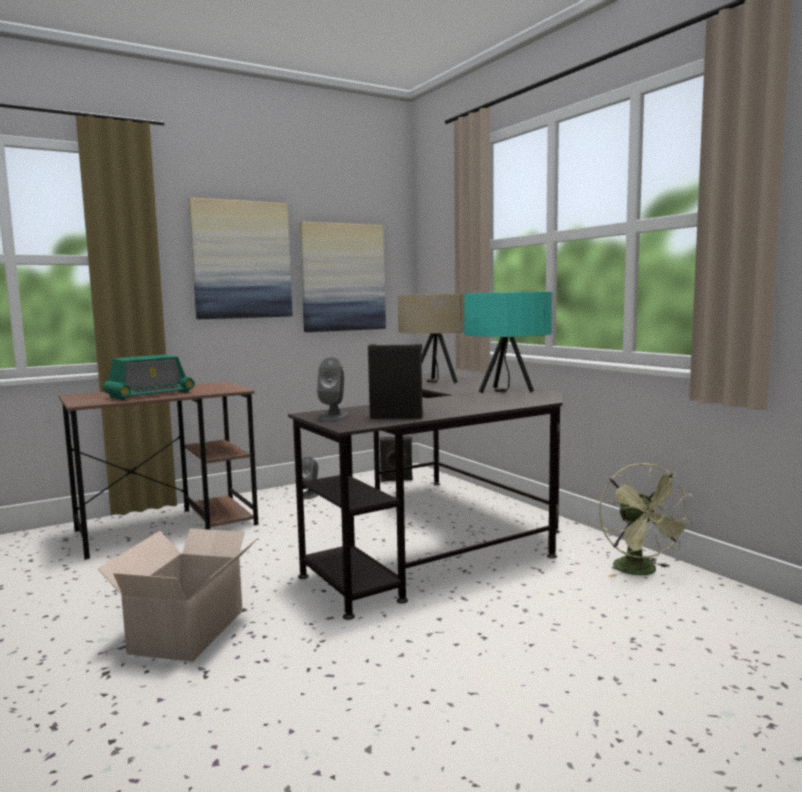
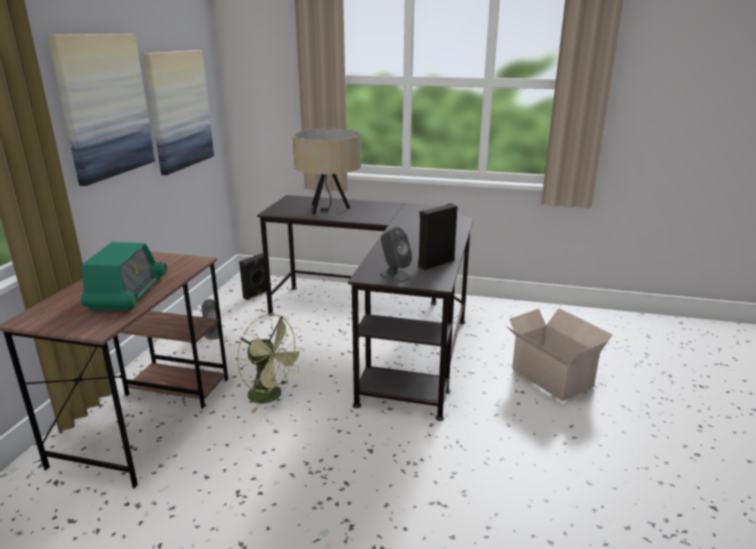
camera: 45 degrees left, 15 degrees up
cardboard box [97,528,259,662] -> cardboard box moved to [506,308,613,401]
turquoise table lamp [464,292,552,393] -> none
green fan [599,463,693,578] -> green fan moved to [237,314,304,413]

